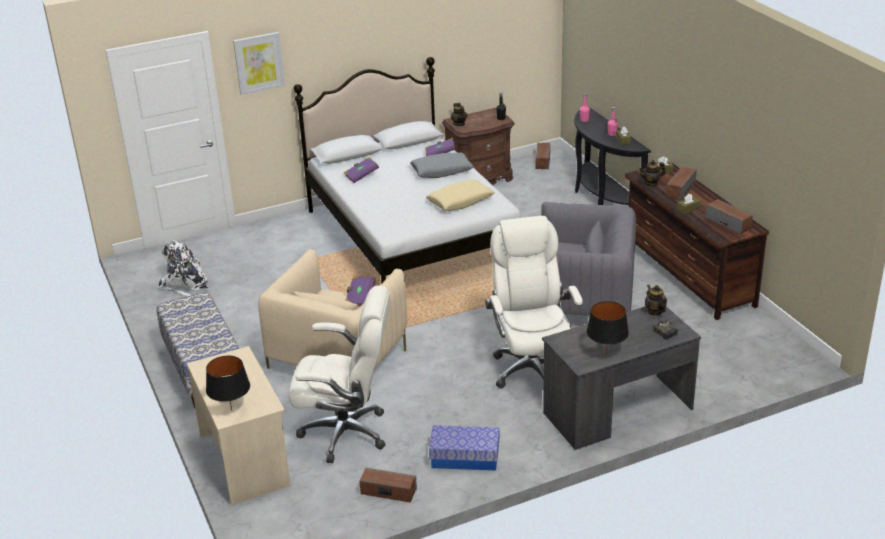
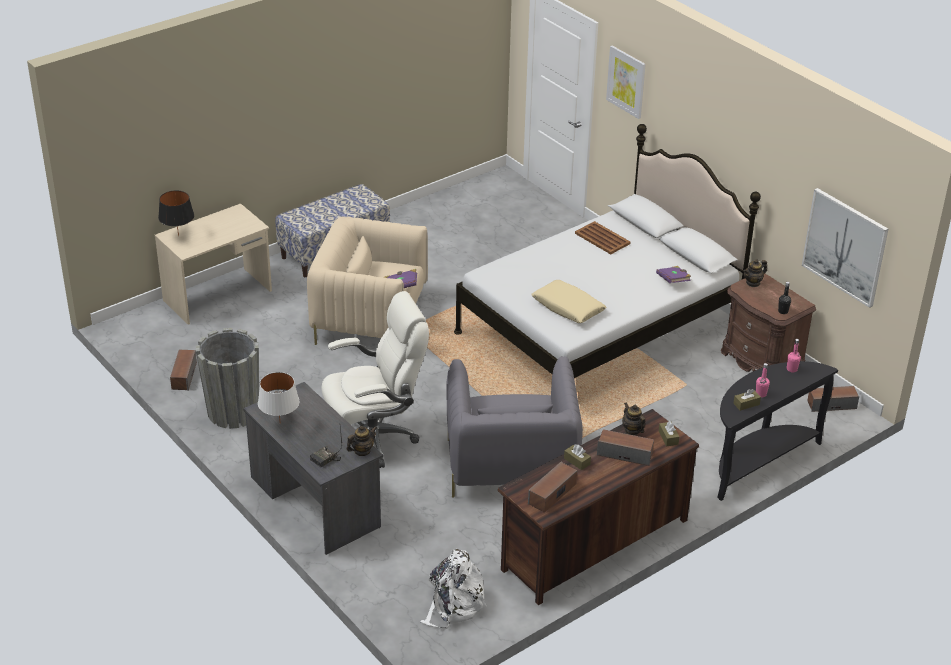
camera: 75 degrees right, 5 degrees up
white backpack [158,240,208,296] -> white backpack moved to [421,549,486,629]
white office chair [288,285,390,463] -> none
purple book [344,157,379,183] -> brown tray [575,221,631,254]
grey pillow [410,152,473,178] -> none
storage box [429,425,499,470] -> grey planter [196,328,259,429]
black table lamp [586,301,629,355] -> white table lamp [258,372,299,419]
none -> picture [802,188,888,308]

